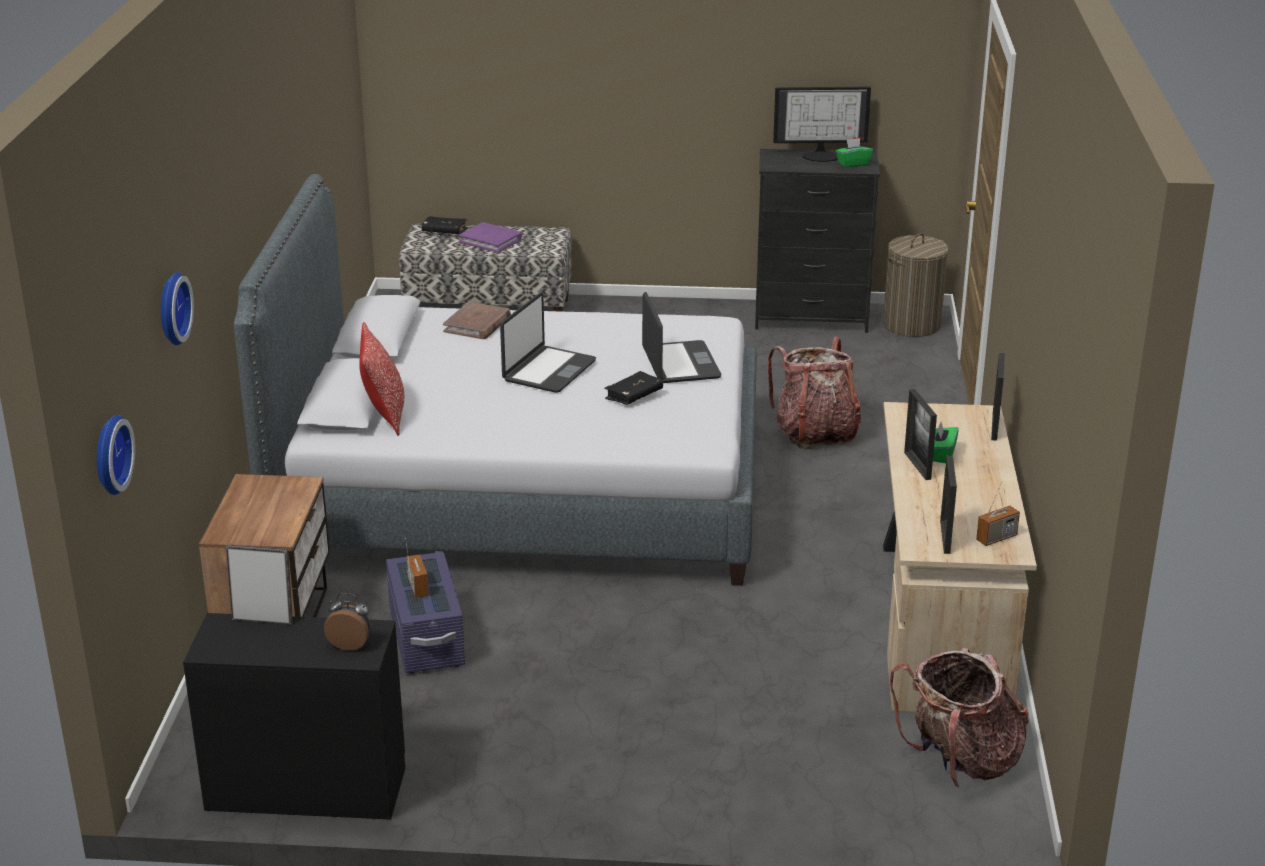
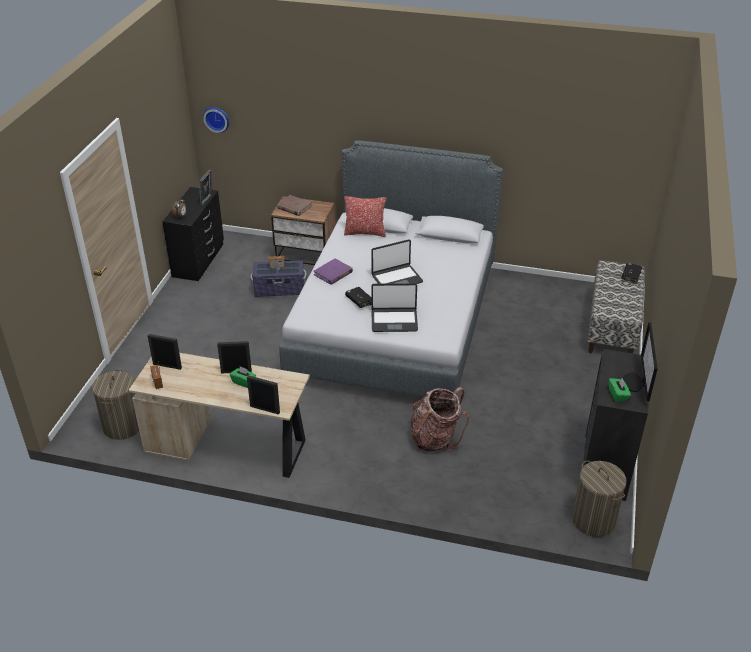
camera: 100 degrees right, 10 degrees up
wall clock [161,272,194,345] -> none
brown book [443,302,511,339] -> brown book moved to [277,195,312,216]
purple book [459,222,522,253] -> purple book moved to [314,258,353,284]
laptop [500,293,596,393] -> laptop turned 60 degrees counterclockwise [371,239,423,284]
backpack [890,647,1029,788] -> laundry basket [92,369,139,440]

